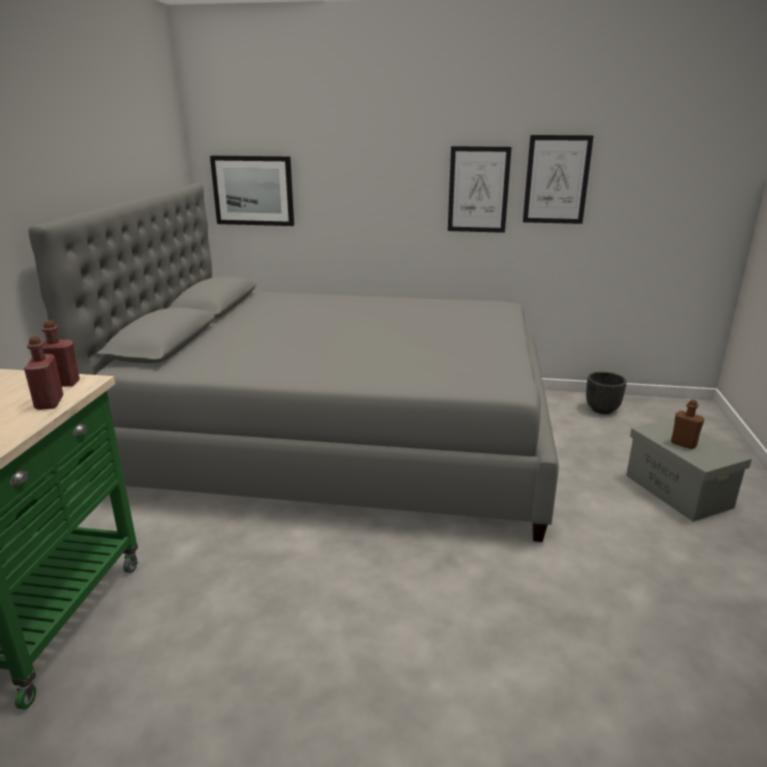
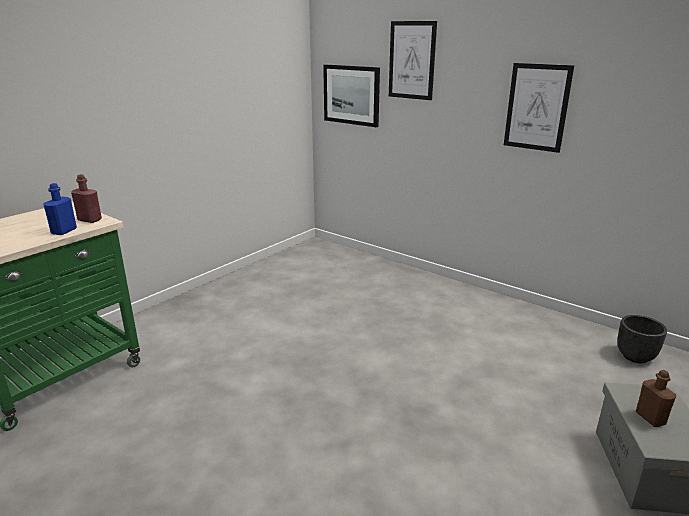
camera: 30 degrees right, 0 degrees up
red bottle [24,336,64,410] -> blue bottle [43,183,77,235]
grey bed [28,183,559,542] -> none
picture [523,135,594,224] -> picture moved to [389,21,437,100]

